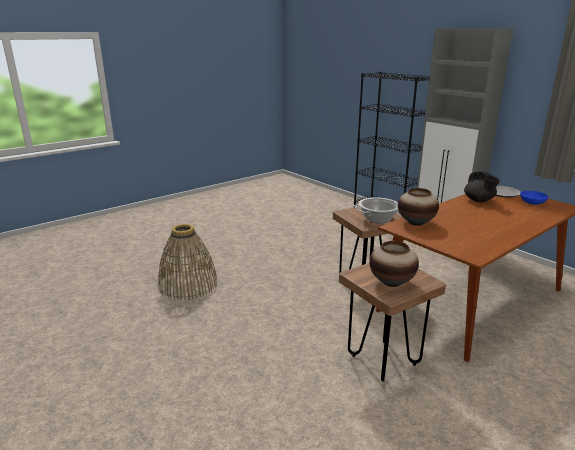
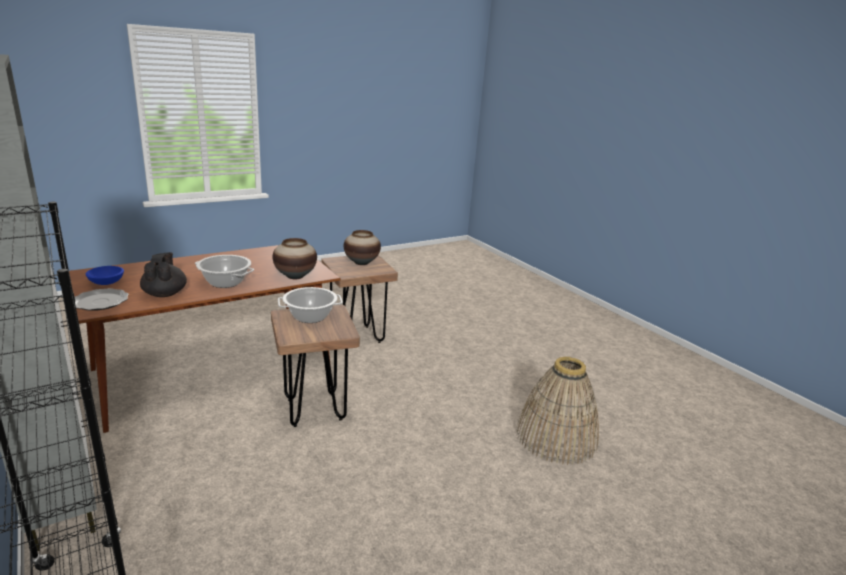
camera: 175 degrees left, 0 degrees up
none -> cooking pot [195,255,254,288]

